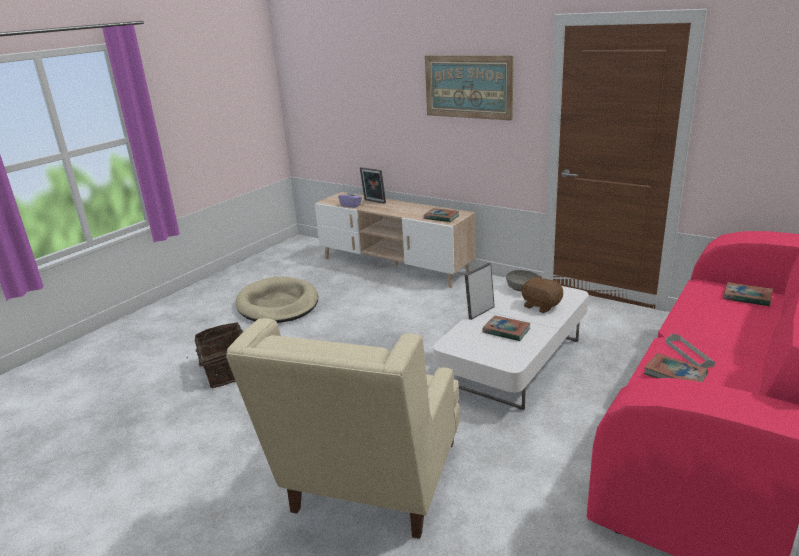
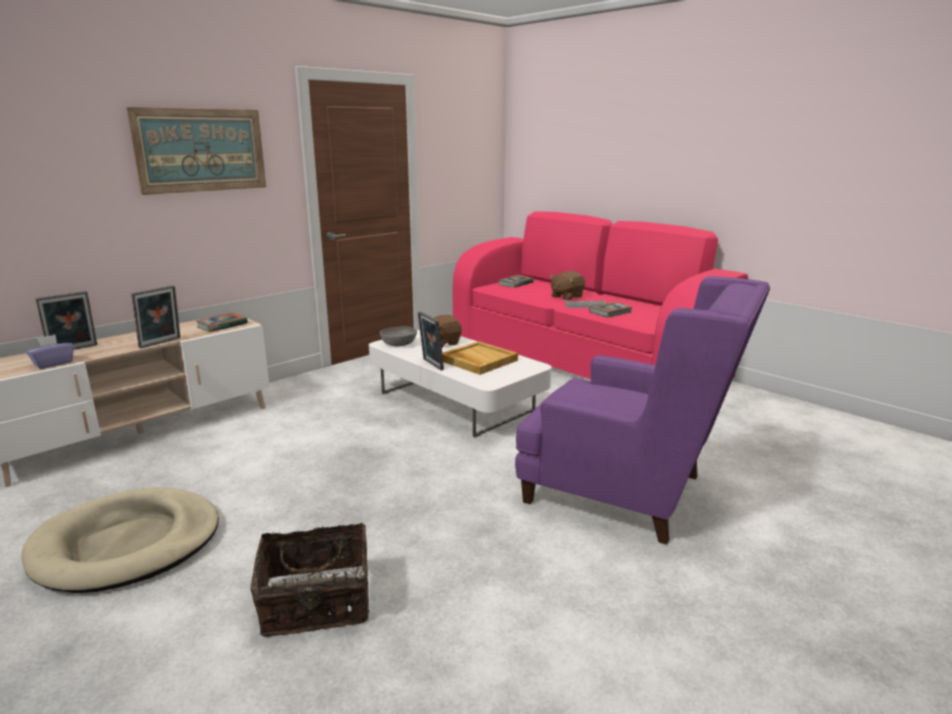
camera: 80 degrees left, 5 degrees down
beige armchair [226,318,460,539] -> purple armchair [515,276,770,545]
book [483,316,531,341] -> beige tray [442,341,518,375]
none -> picture frame [131,285,180,349]
none -> brown plush toy [550,271,585,300]

